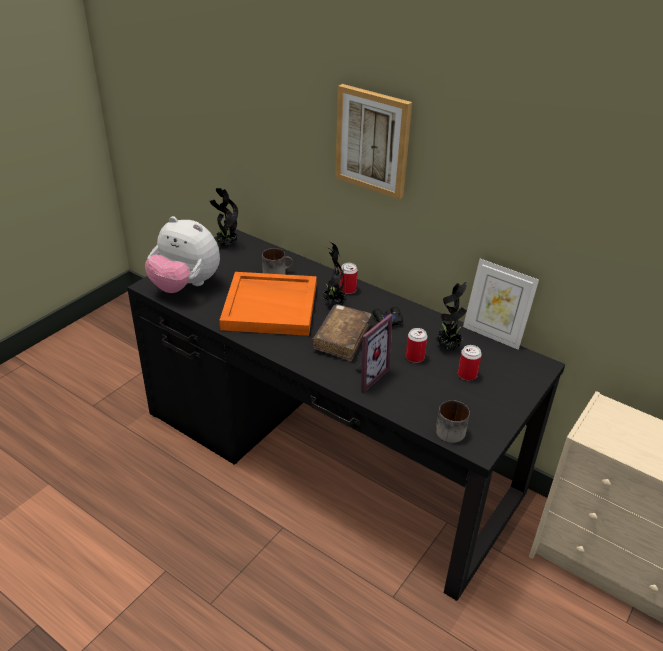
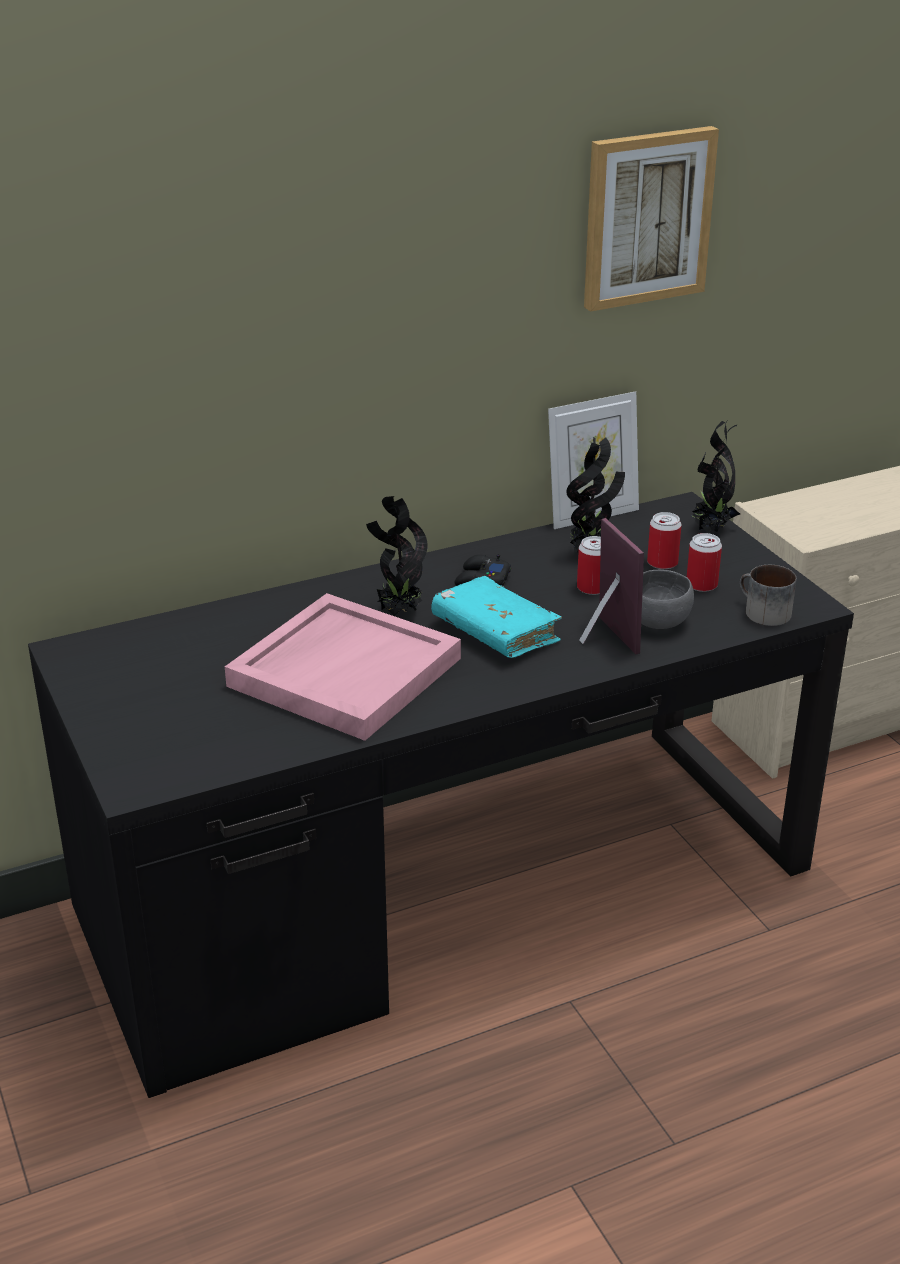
camera: 60 degrees left, 5 degrees down
plush toy [145,216,220,293] -> none
potted plant [210,188,238,246] -> potted plant moved to [692,421,740,532]
orange tray [219,272,317,336] -> pink tray [225,593,461,741]
mug [262,248,293,275] -> none
brown book [312,304,372,361] -> turquoise book [431,576,562,658]
picture [335,84,412,199] -> picture moved to [584,126,719,312]
can [340,263,358,294] -> can moved to [687,533,722,592]
none -> grey bowl [641,570,694,629]

